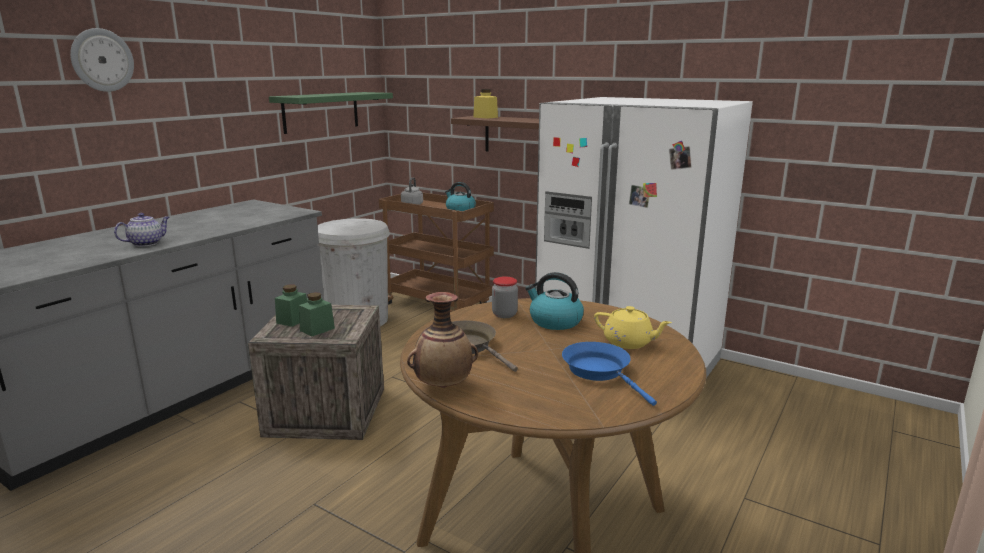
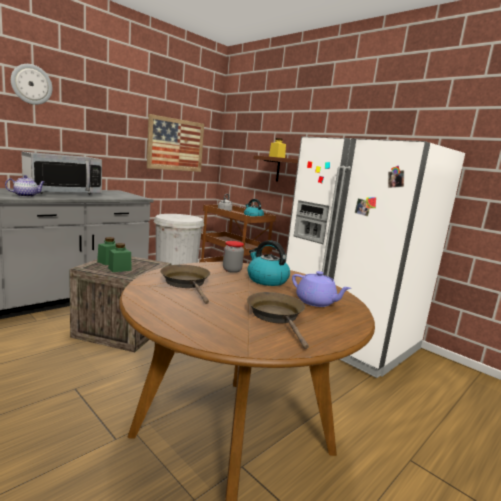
camera: 10 degrees right, 5 degrees down
green shelf [269,92,393,134] -> picture [147,114,204,172]
vase [407,292,478,388] -> none
blue frying pan [562,342,657,406] -> brown frying pan [247,292,309,349]
yellow teapot [594,306,672,349] -> purple teapot [292,271,351,307]
none -> microwave [21,151,102,194]

